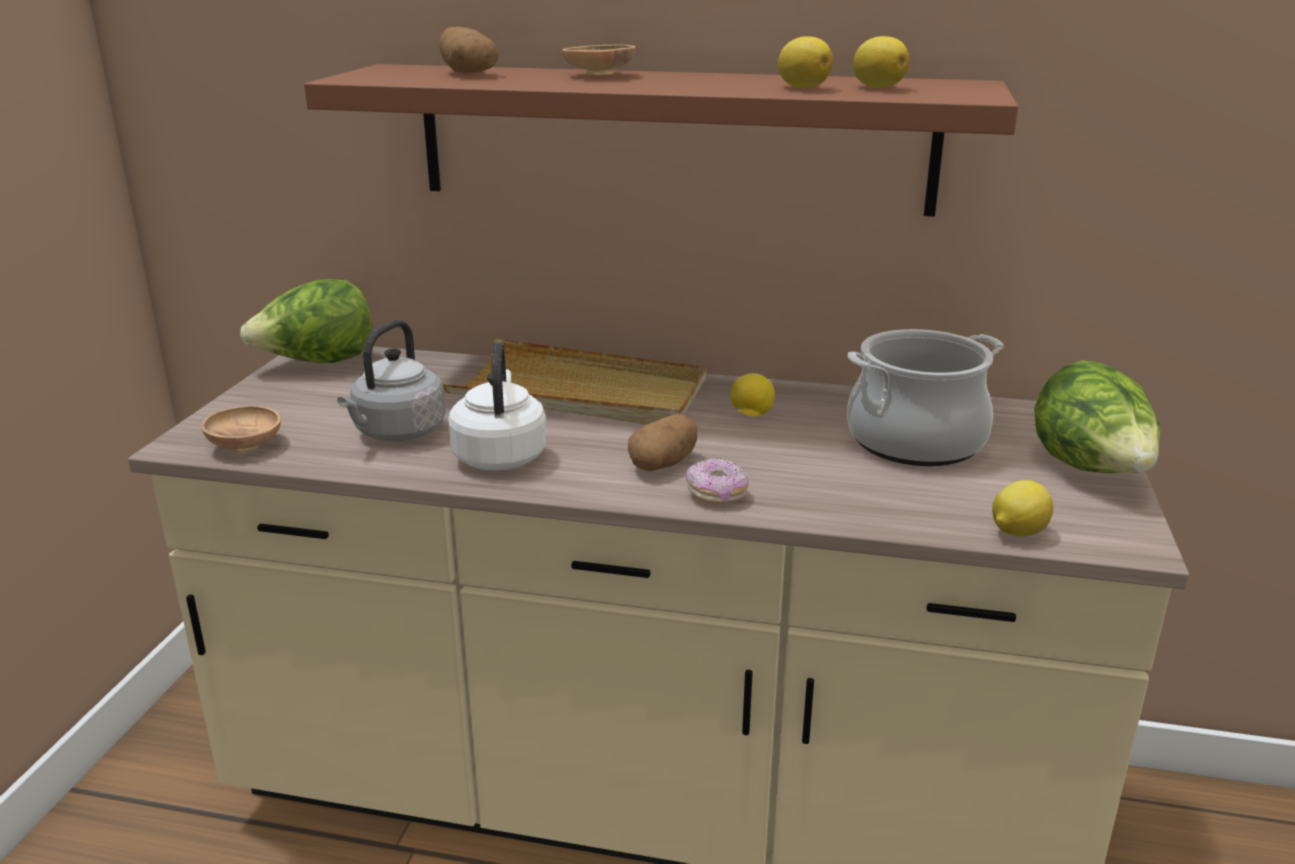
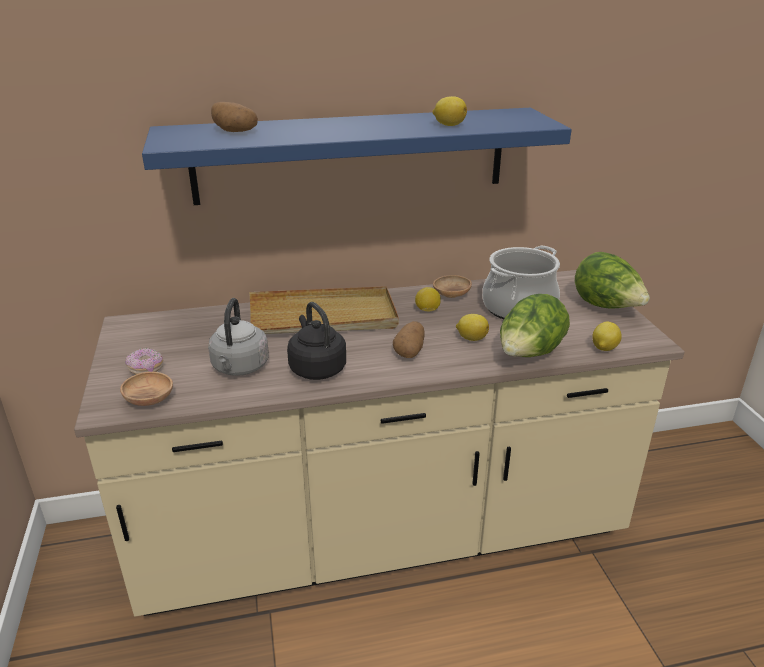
camera: 25 degrees left, 5 degrees up
lettuce [240,279,372,363] -> lettuce moved to [500,294,570,357]
brown shelf [304,64,1018,217] -> blue shelf [142,108,572,205]
white kettle [448,342,547,471] -> black kettle [287,302,346,380]
brown bowl [562,44,636,76] -> brown bowl moved to [433,275,472,298]
donut [686,458,749,505] -> donut moved to [125,348,163,374]
lemon [853,36,909,88] -> lemon moved to [456,314,489,341]

